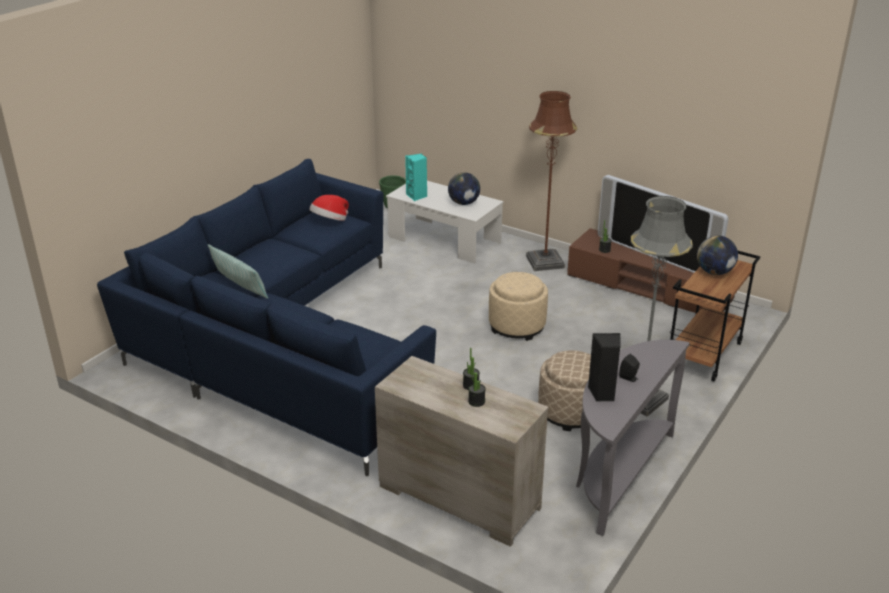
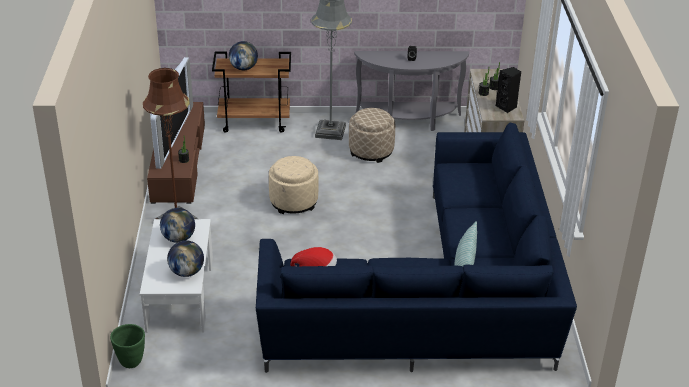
camera: 125 degrees left, 5 degrees up
turquoise speaker [405,154,427,201] -> globe [167,240,204,277]
black speaker [588,332,620,402] -> black speaker moved to [496,67,521,113]

